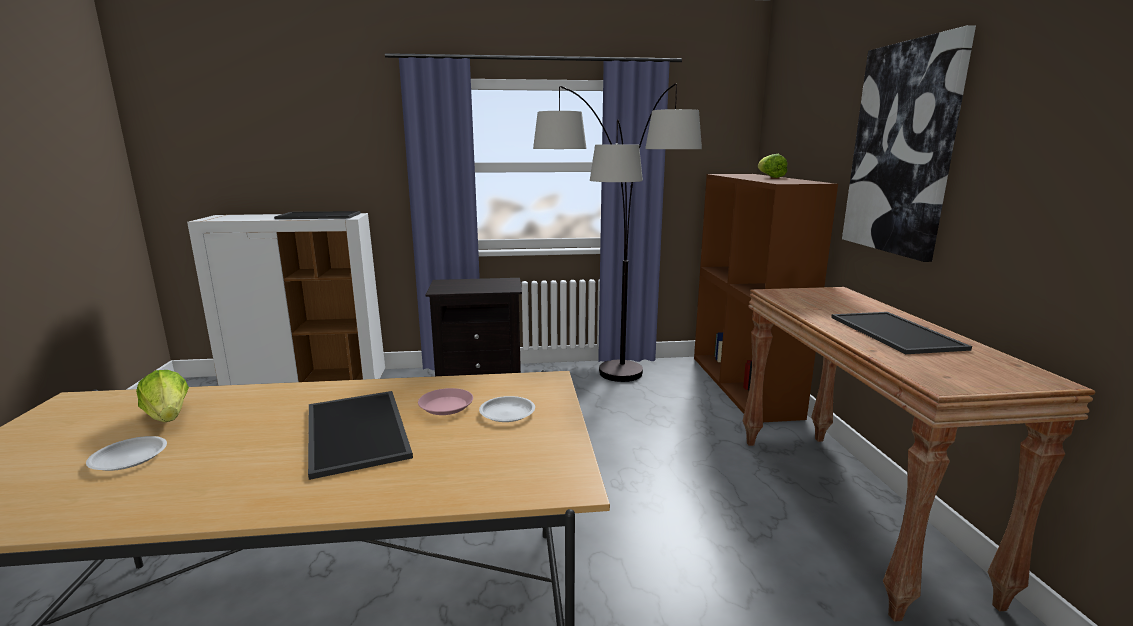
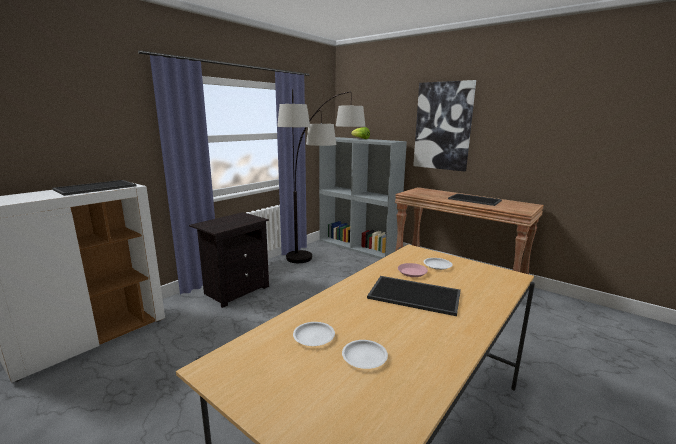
camera: 45 degrees left, 0 degrees up
lettuce [136,370,189,422] -> white plate [293,322,335,346]
brown bookcase [694,174,838,422] -> grey bookcase [319,137,407,259]

